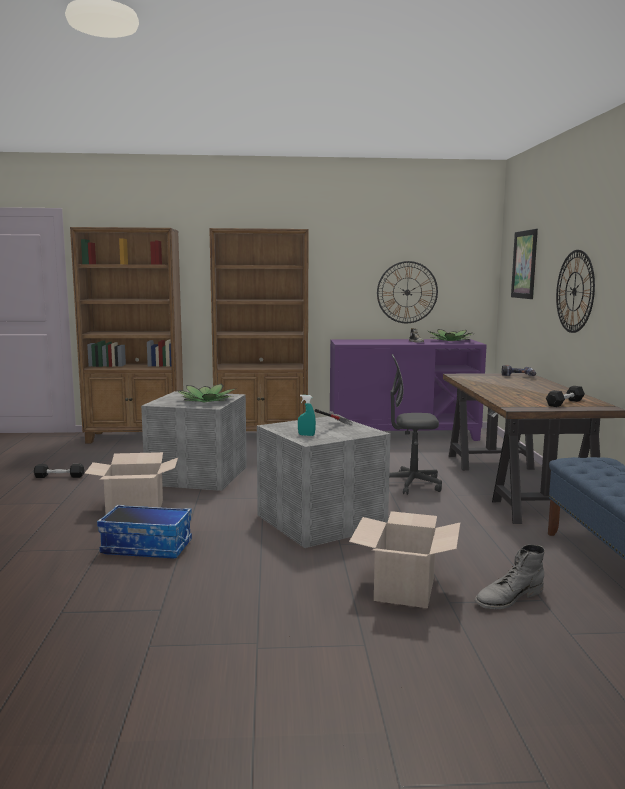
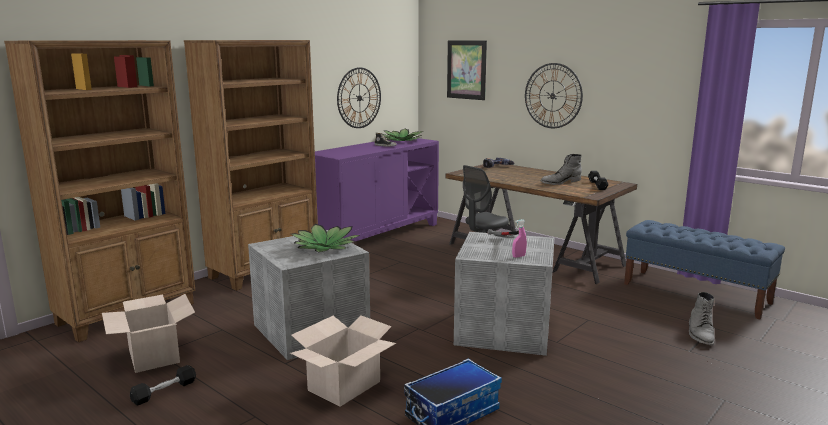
camera: 45 degrees left, 5 degrees up
turquoise spray bottle [298,395,316,436] -> pink spray bottle [512,219,527,258]
cardboard box [349,511,460,608] -> cardboard box moved to [102,294,195,373]
none -> grey boot [540,154,582,185]

